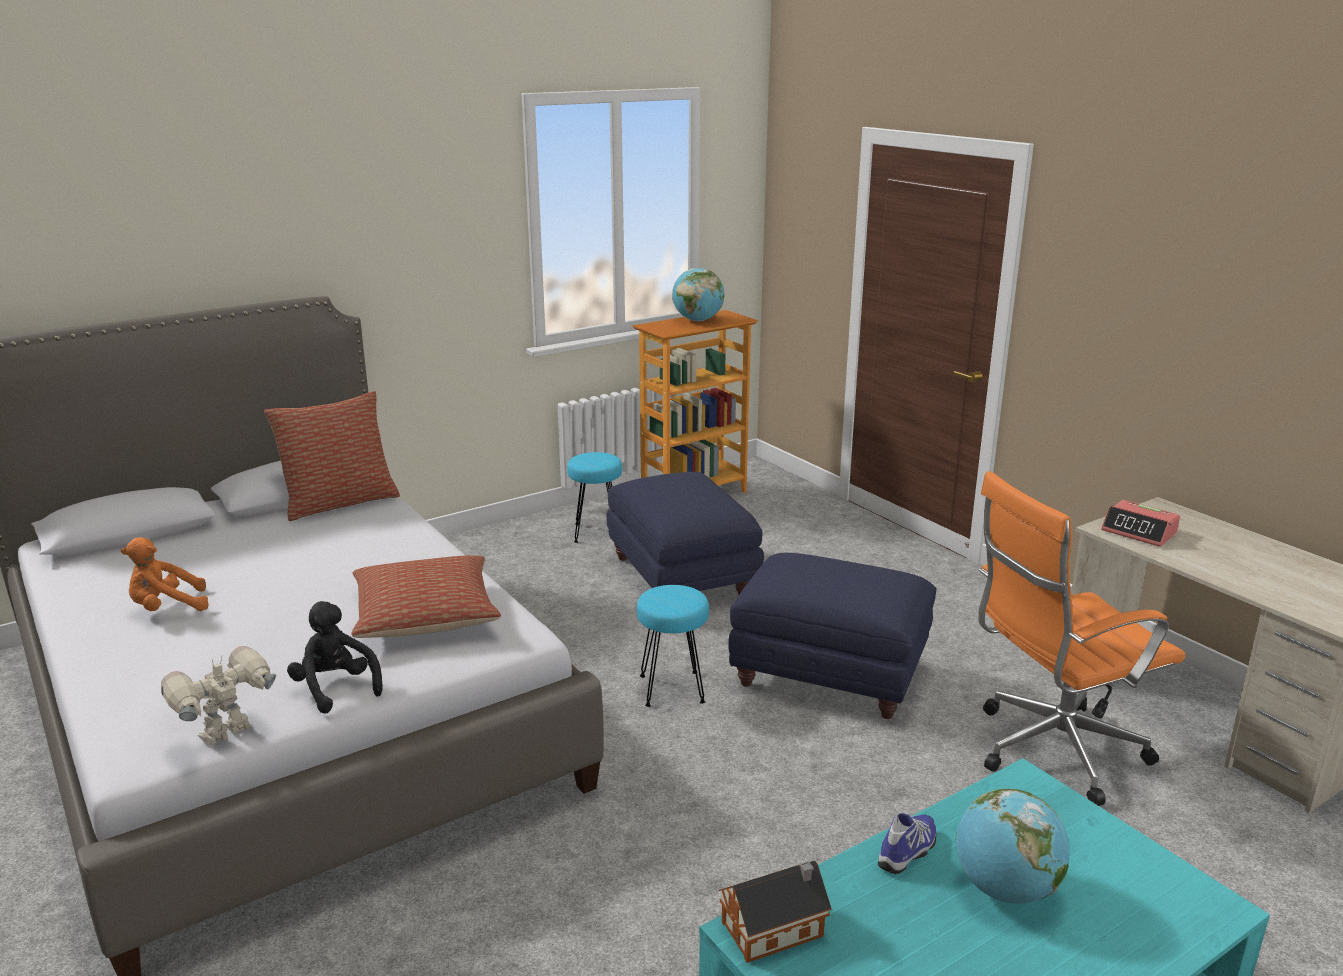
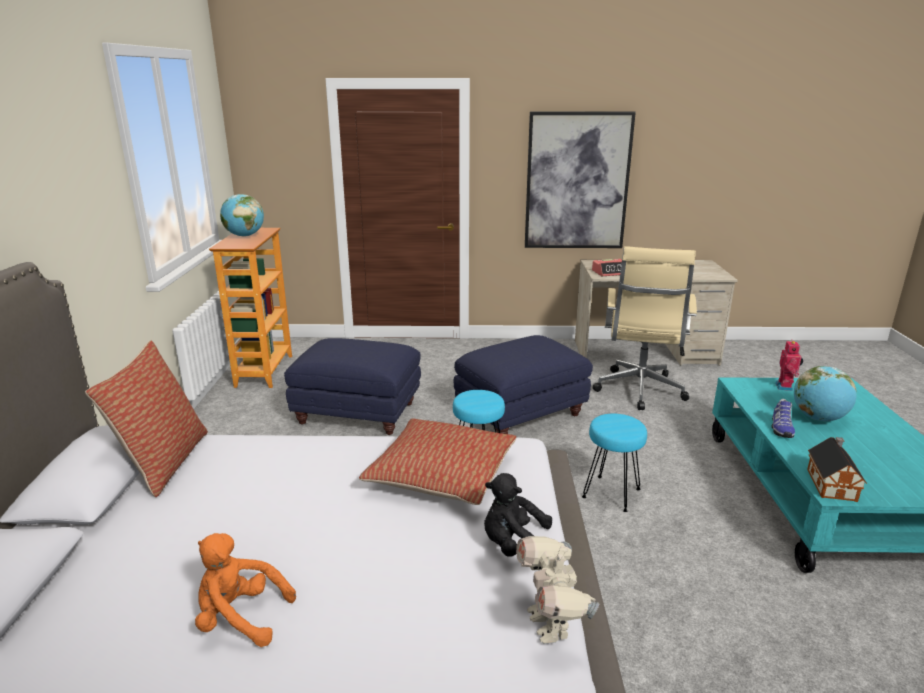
camera: 55 degrees left, 0 degrees up
orange plush toy [121,537,209,611] -> orange plush toy turned 90 degrees clockwise [195,533,296,647]
turquoise stool [567,452,622,543] -> turquoise stool moved to [582,413,647,512]
shoe [878,813,936,874] -> shoe turned 150 degrees counterclockwise [772,399,795,438]
orange office chair [978,471,1185,806] -> beige office chair [593,246,697,410]
none -> picture [525,112,636,248]
none -> toy robot [775,340,803,391]

